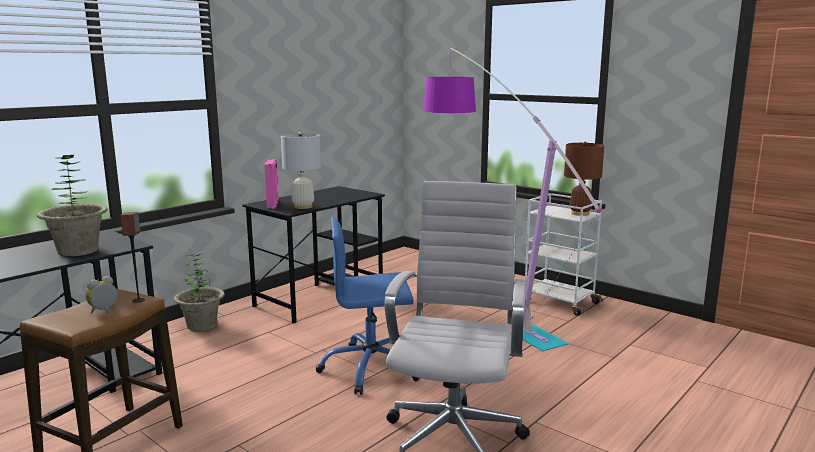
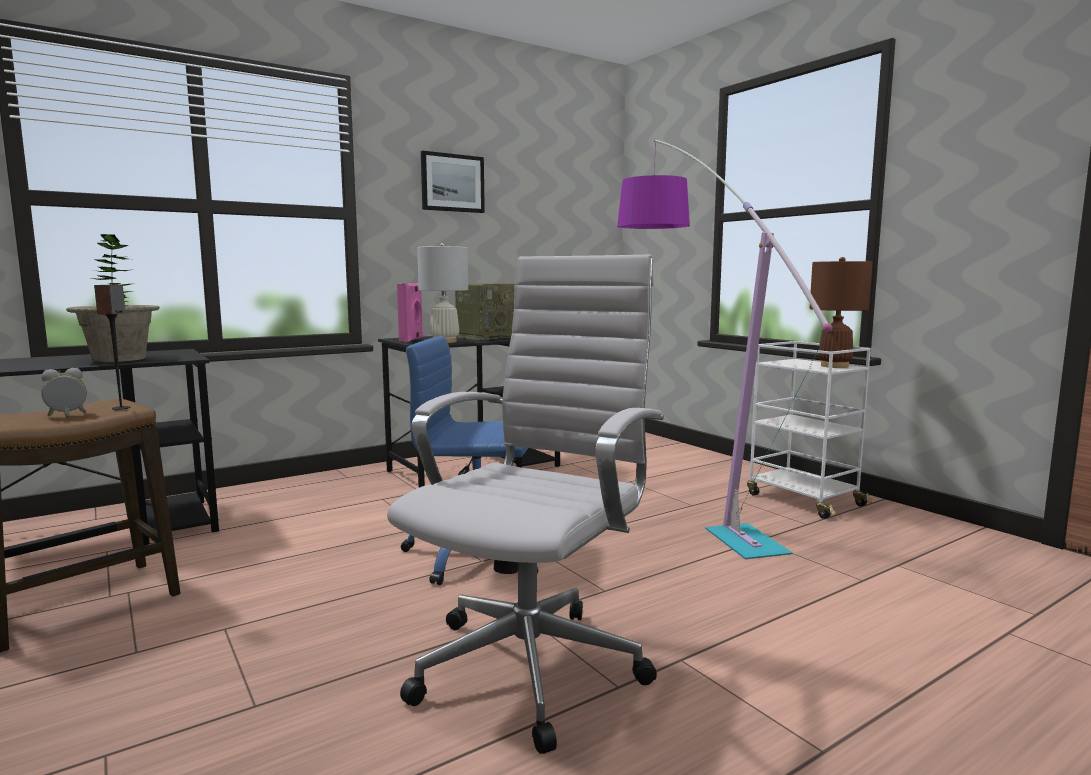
camera: 15 degrees right, 5 degrees down
potted plant [174,254,225,331] -> none
none -> picture [421,151,485,213]
none -> radio [455,283,515,341]

